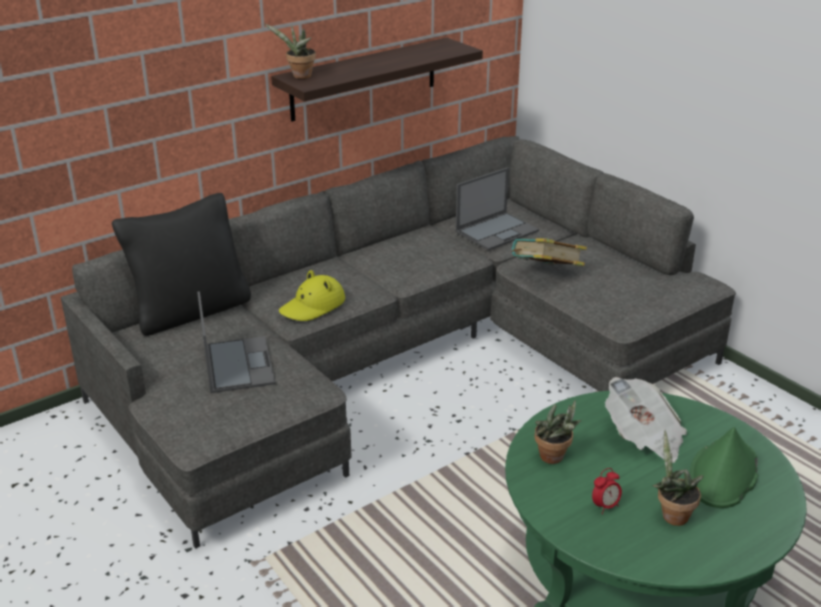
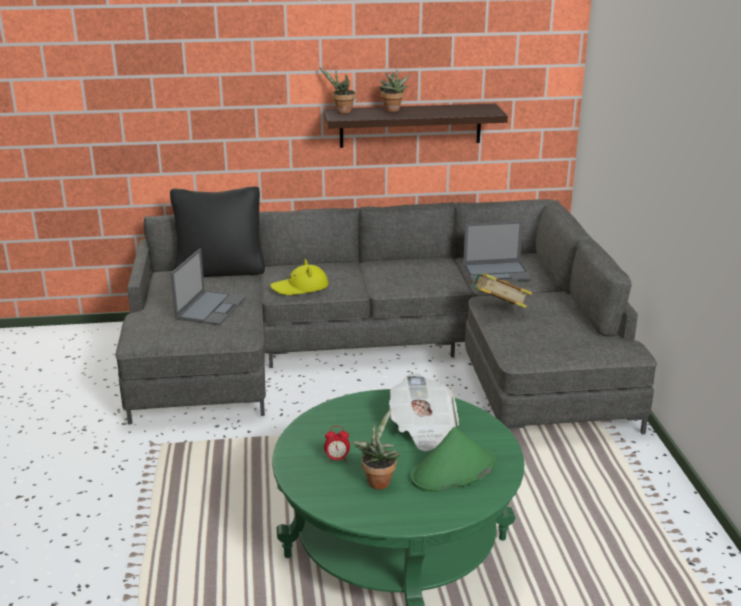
camera: 30 degrees right, 5 degrees down
potted plant [535,400,581,464] -> potted plant moved to [378,69,410,112]

